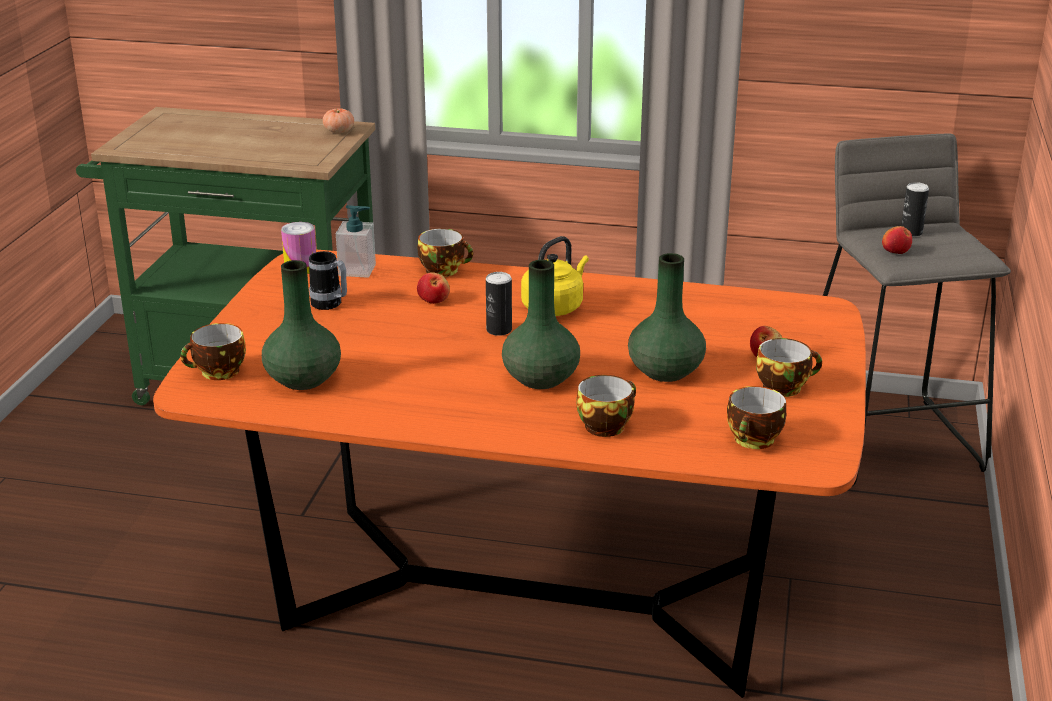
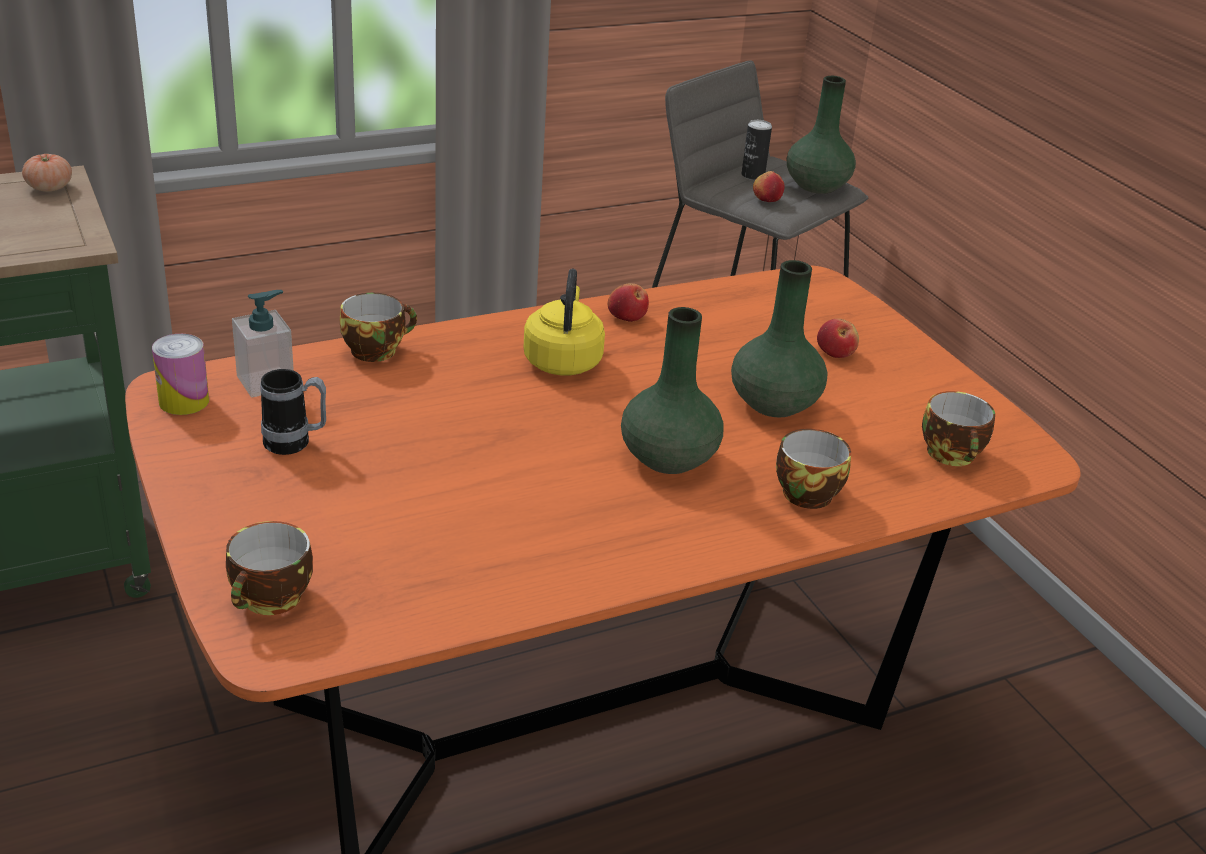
camera: 40 degrees left, 5 degrees up
green vase [262,260,341,390] -> green vase moved to [787,76,856,194]
apple [417,272,450,304] -> apple moved to [608,283,649,322]
can [486,272,512,336] -> none
cup [756,338,822,397] -> none

